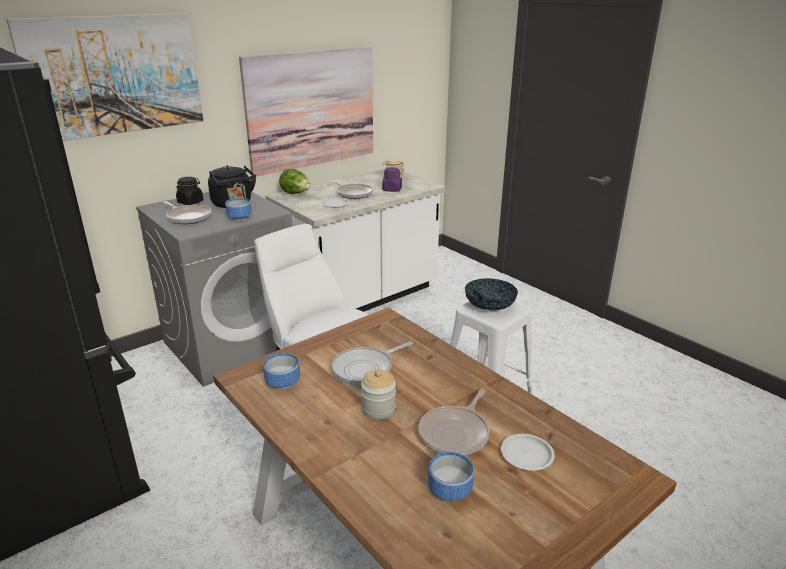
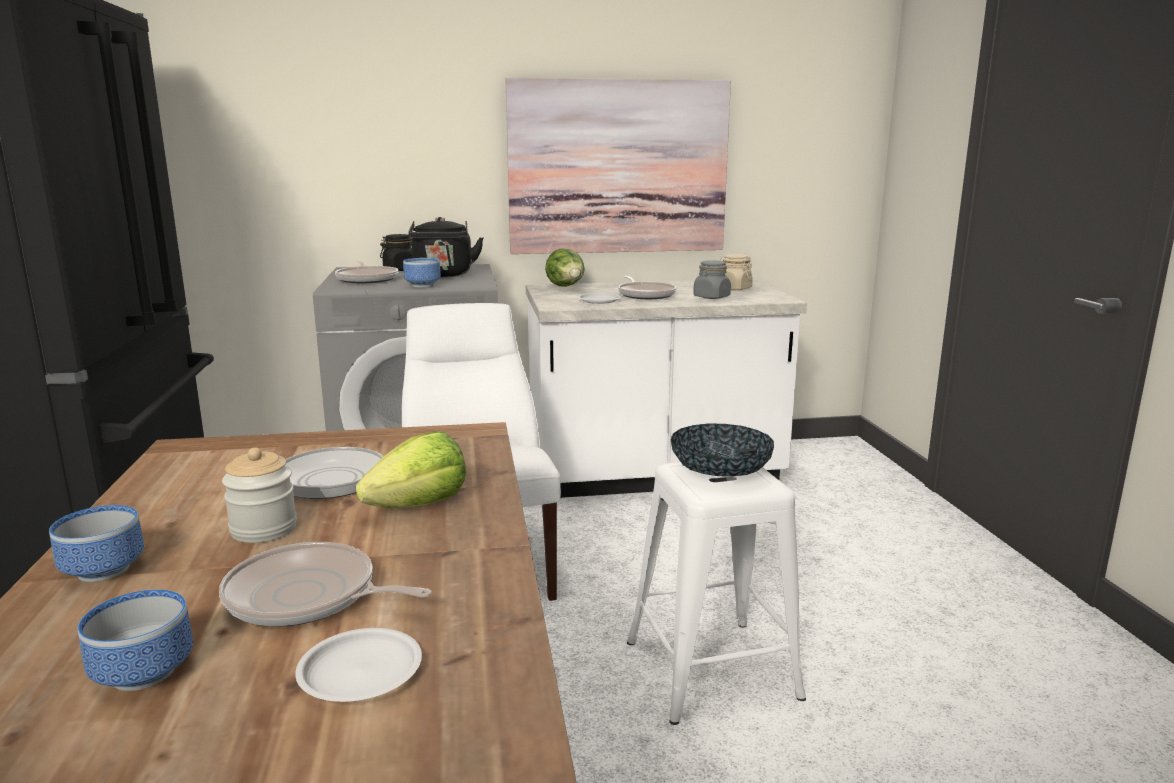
camera: 30 degrees right, 10 degrees down
picture [7,13,203,141] -> none
bowl [263,353,300,389] -> bowl moved to [49,505,144,582]
purple jar [382,167,402,192] -> grey jar [693,260,731,299]
frying pan [418,389,489,456] -> frying pan turned 45 degrees clockwise [219,542,432,626]
none -> lettuce [356,431,466,508]

